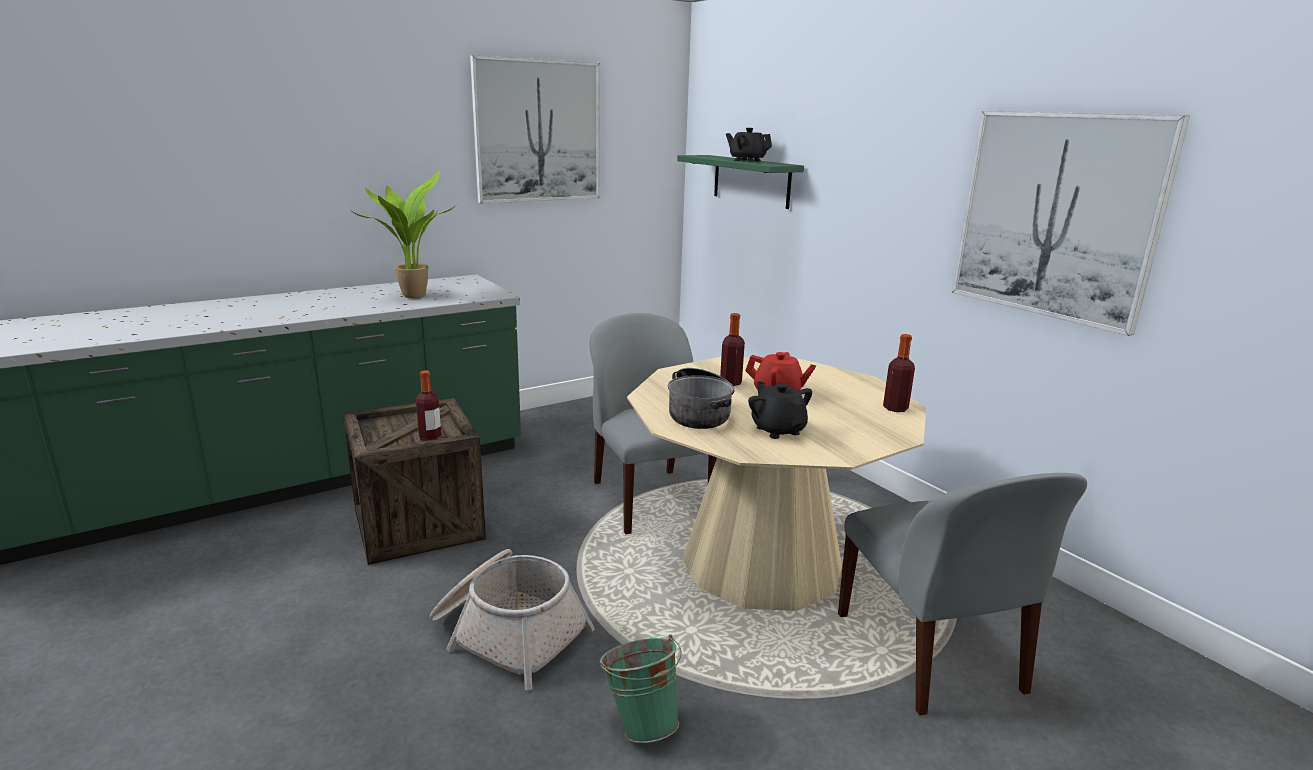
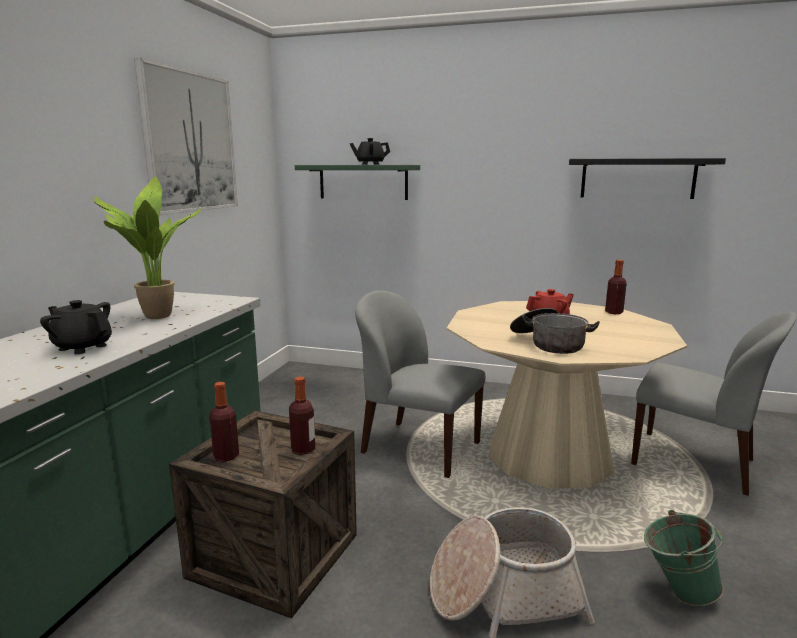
camera: 40 degrees left, 5 degrees down
bottle [720,313,745,386] -> bottle moved to [209,382,239,462]
black teapot [748,381,812,439] -> black teapot moved to [40,300,112,354]
picture [952,111,1190,336] -> black shelf [569,158,726,199]

